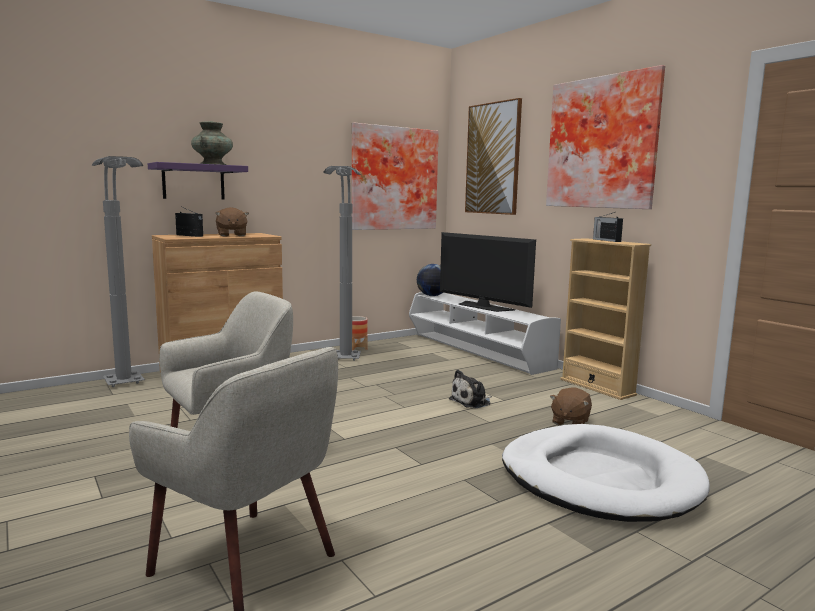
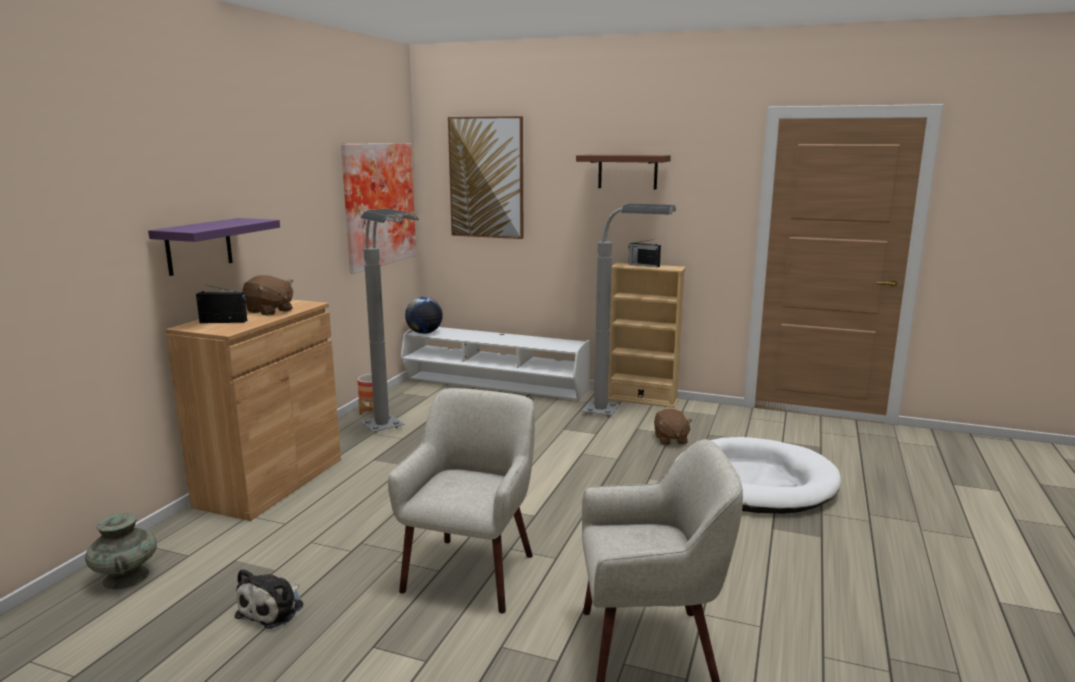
camera: 35 degrees left, 5 degrees up
grey floor lamp [92,156,145,387] -> grey floor lamp moved to [582,203,676,417]
turquoise vase [191,121,233,165] -> turquoise vase moved to [85,513,157,590]
television [440,232,536,312] -> none
plush toy [449,370,492,408] -> plush toy moved to [235,569,304,628]
picture [546,65,665,209] -> brown shelf [576,155,671,190]

